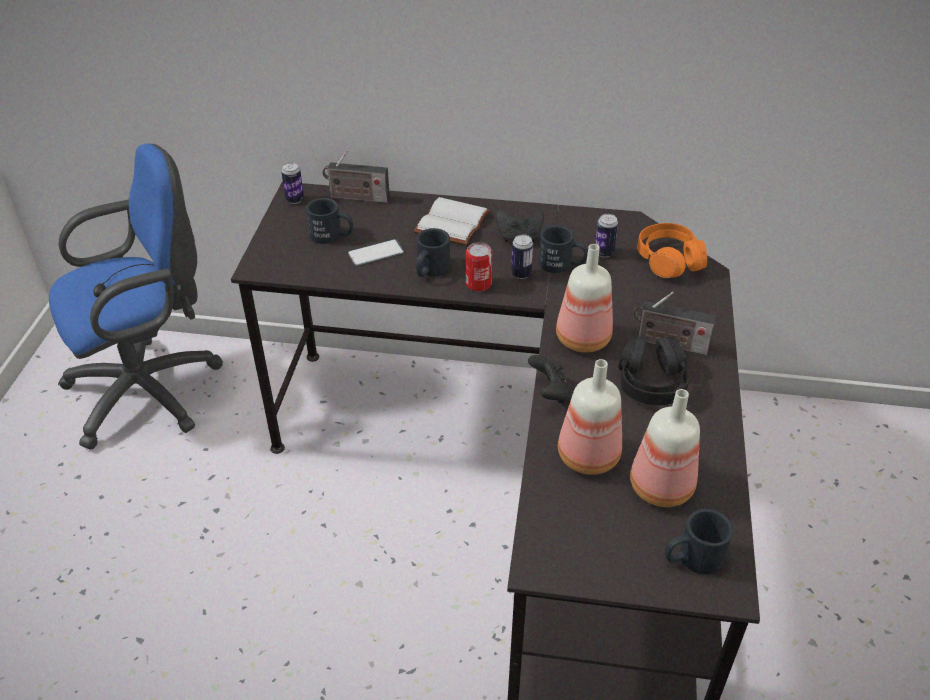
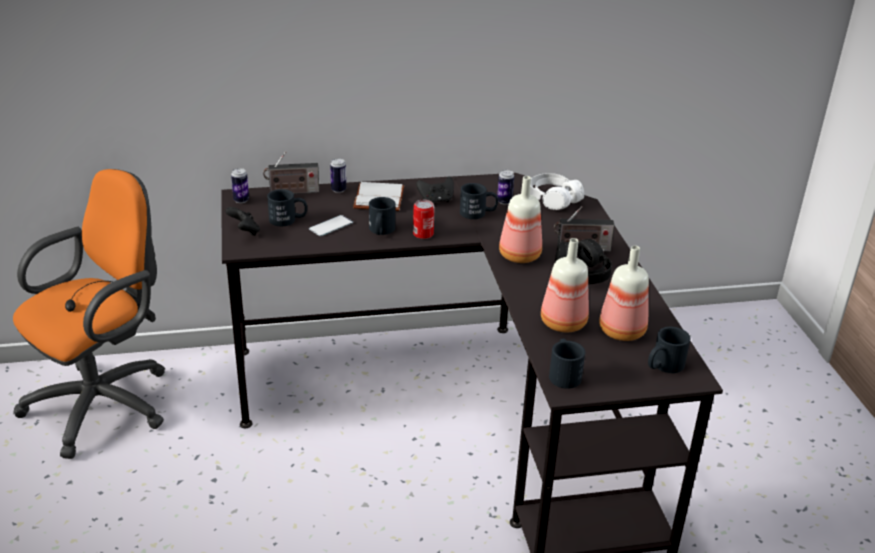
camera: 20 degrees left, 10 degrees down
blue office chair [49,144,223,450] -> orange office chair [13,169,166,459]
can [511,234,533,279] -> can moved to [330,158,346,193]
black game controller [528,355,571,403] -> black game controller moved to [225,207,260,236]
orange headphones [637,223,707,278] -> white headphones [530,173,584,210]
none -> black mug [549,338,585,389]

